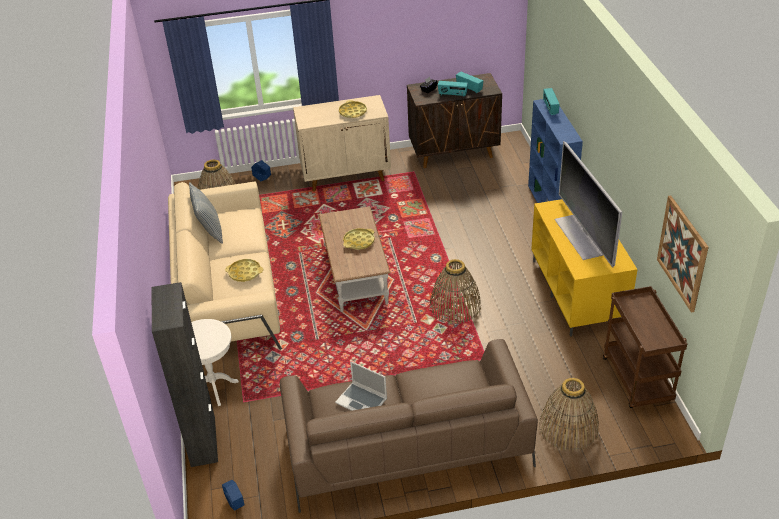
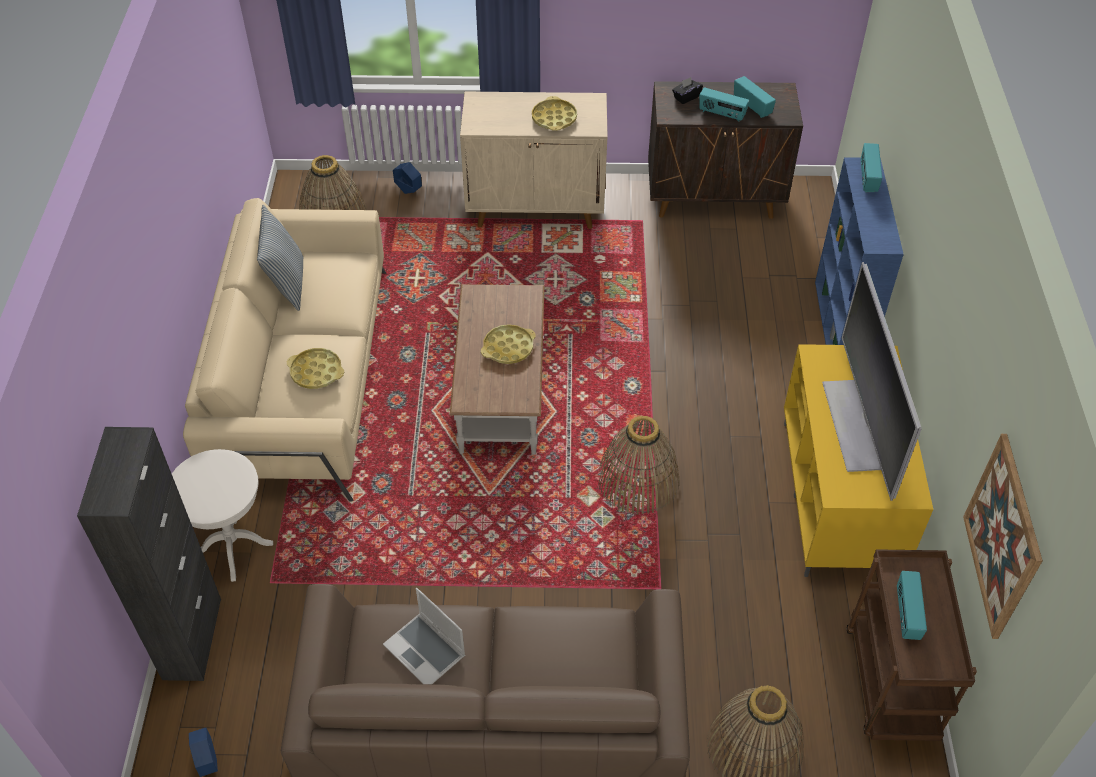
camera: 10 degrees right, 10 degrees up
none -> radio [897,571,927,640]

